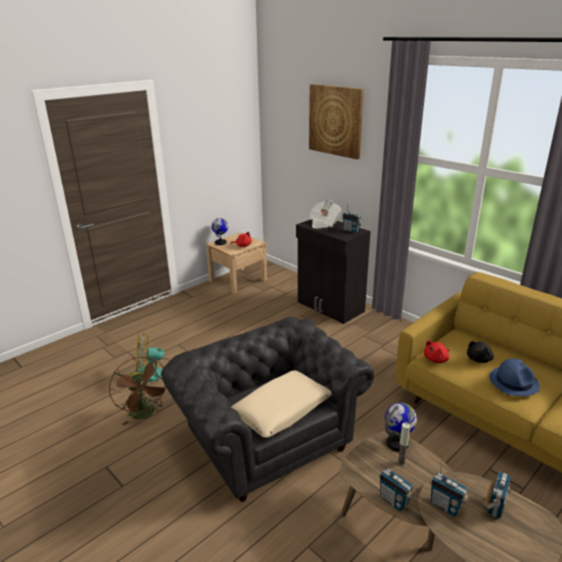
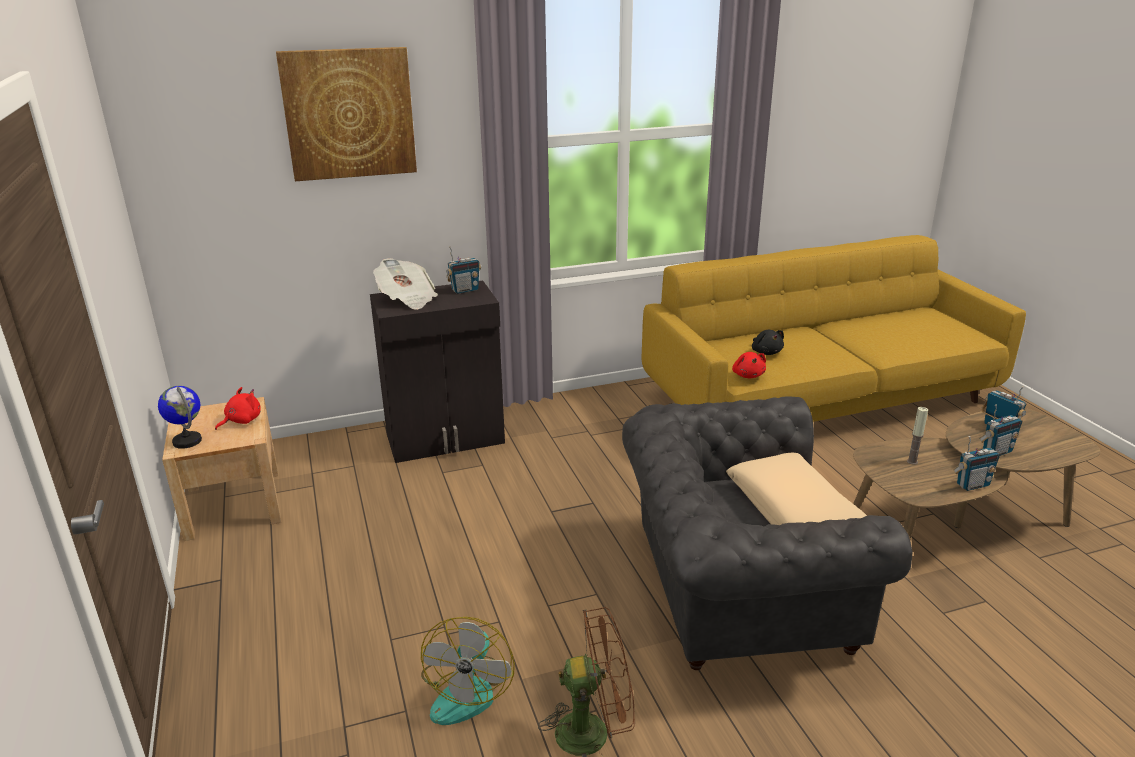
camera: 65 degrees left, 0 degrees up
globe [385,402,417,451] -> none
blue hat [489,359,540,396] -> none

